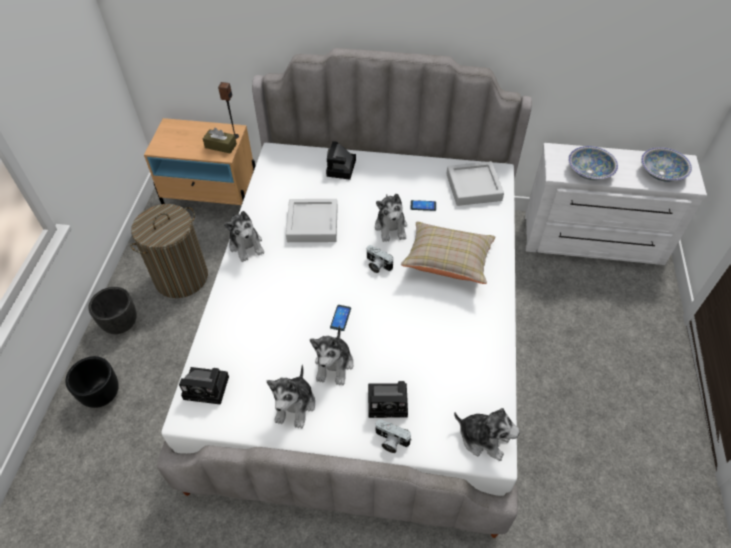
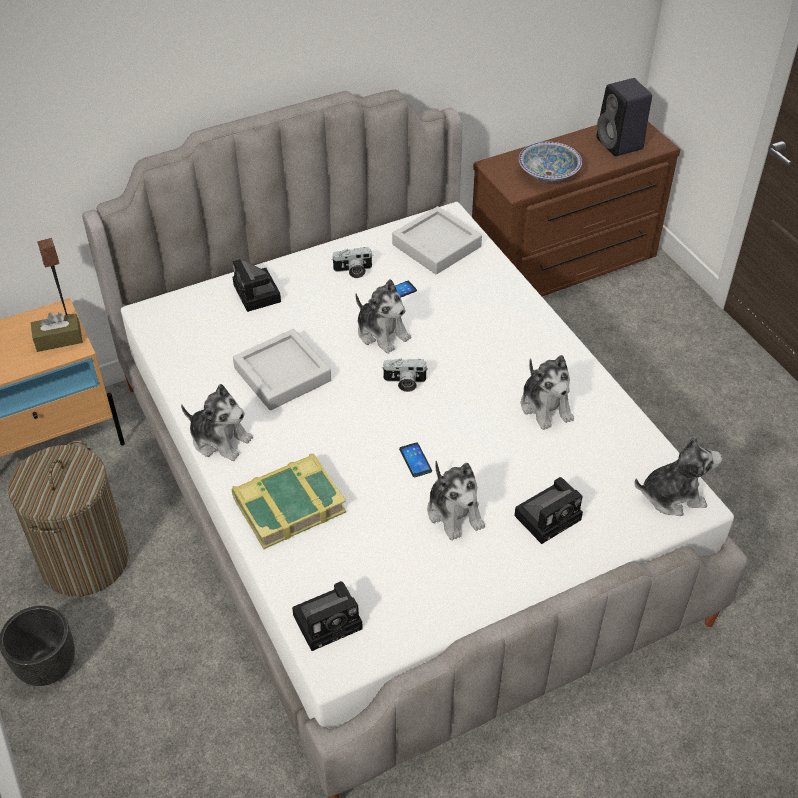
camera: 35 degrees left, 5 degrees down
black planter [65,356,119,408] -> none
plush toy [266,365,315,429] -> plush toy moved to [521,355,574,430]
camera [375,419,411,453] -> camera moved to [331,247,372,278]
beige pillow [401,222,495,284] -> none
white dresser [525,143,707,265] -> brown dresser [472,122,681,296]
bowl [641,147,692,182] -> black speaker [597,78,652,156]
none -> book [232,454,346,549]

